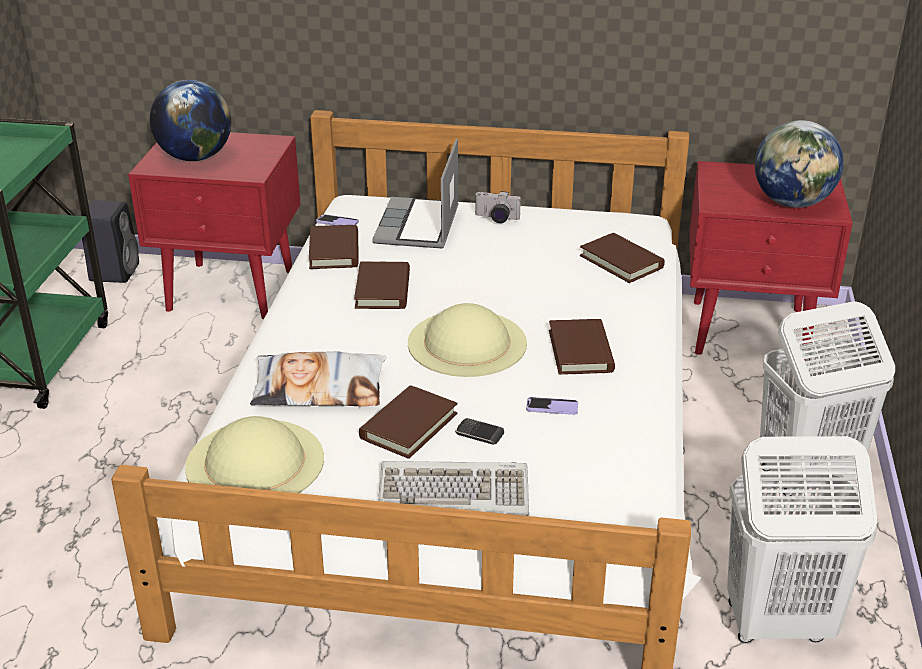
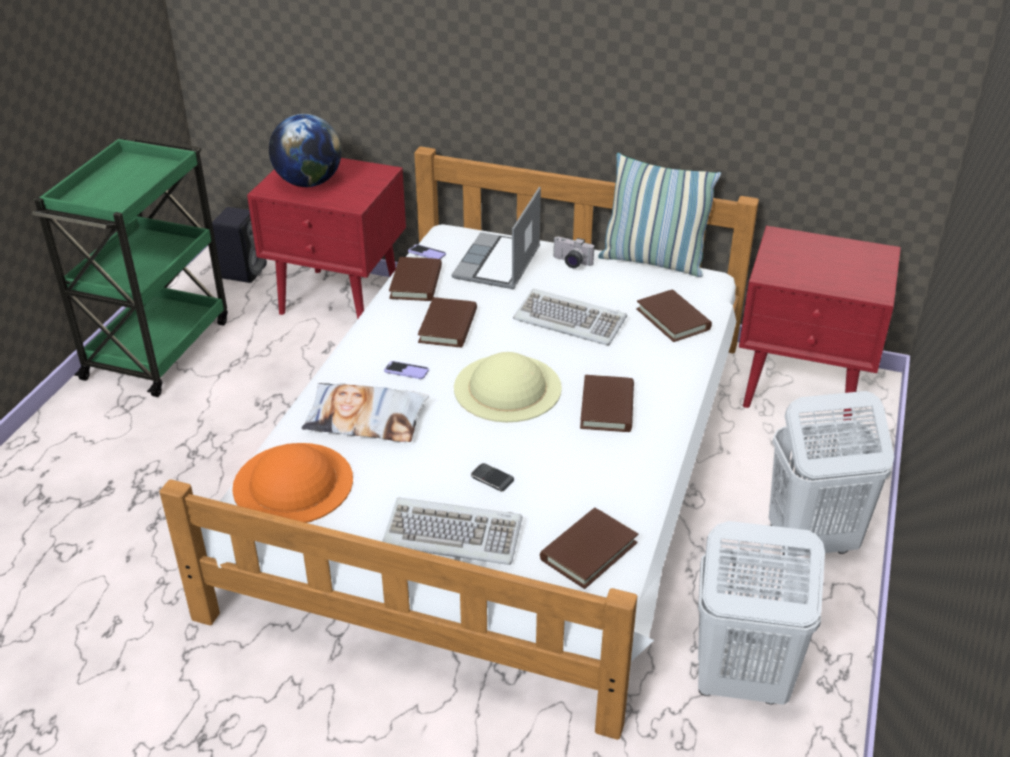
camera: 10 degrees right, 5 degrees up
beige hat [185,416,324,493] -> orange hat [232,443,353,523]
brown book [359,385,458,459] -> brown book moved to [540,508,638,589]
phone [526,397,578,415] -> phone moved to [384,361,429,379]
globe [755,120,844,208] -> none
none -> keyboard [513,289,627,345]
none -> pillow [598,153,721,277]

